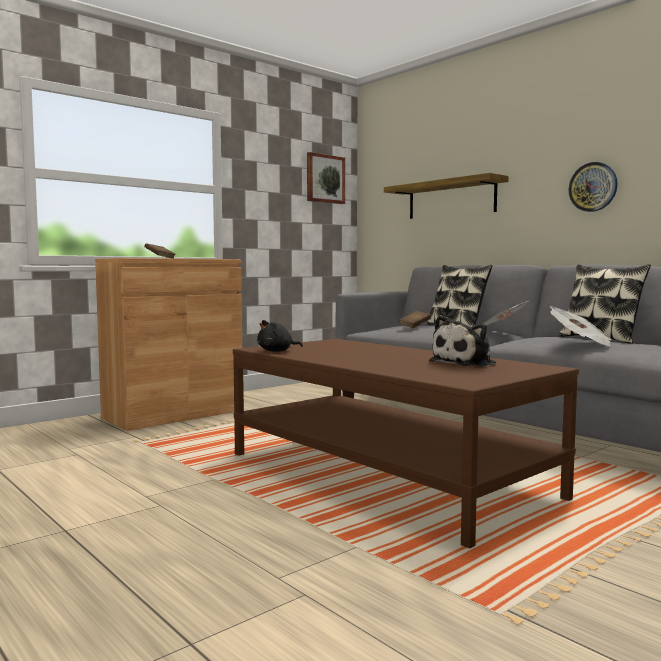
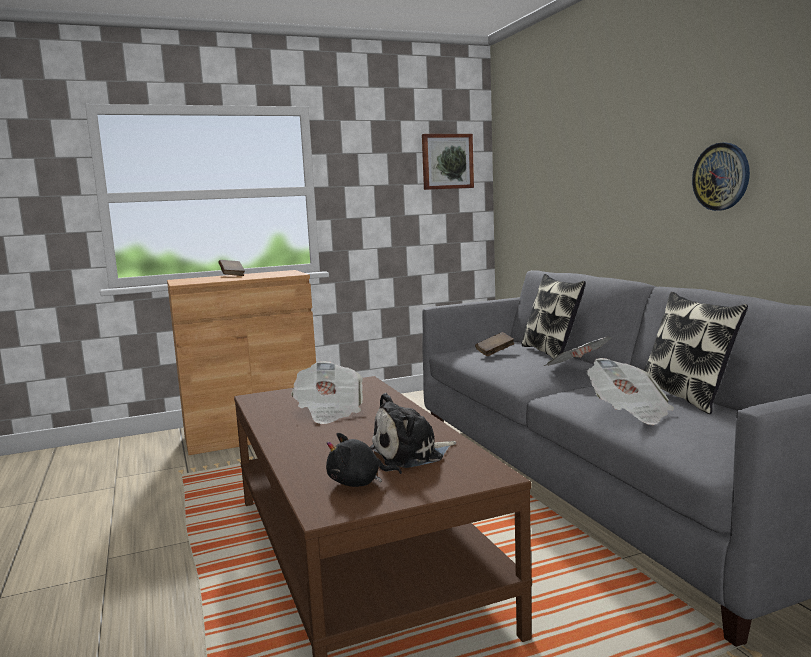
camera: 20 degrees right, 5 degrees up
black plush toy [257,320,303,352] -> black plush toy moved to [326,433,402,487]
shelf [384,173,509,219] -> none
none -> newspaper [291,361,363,424]

